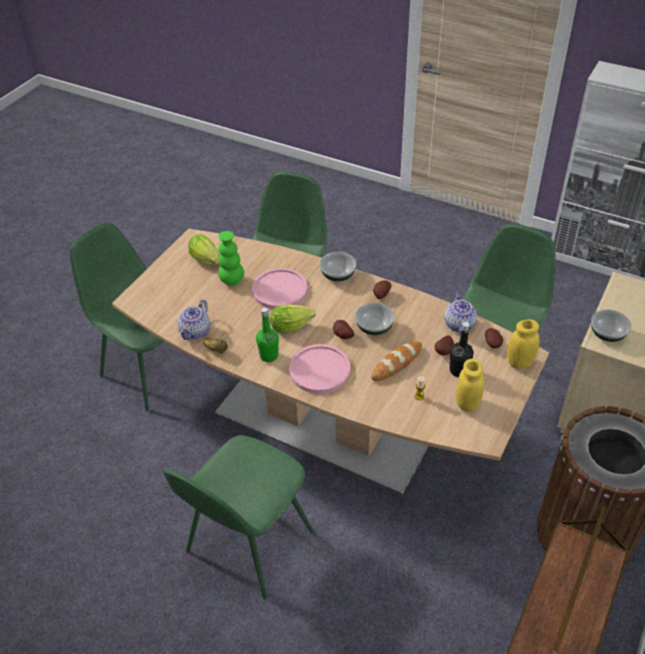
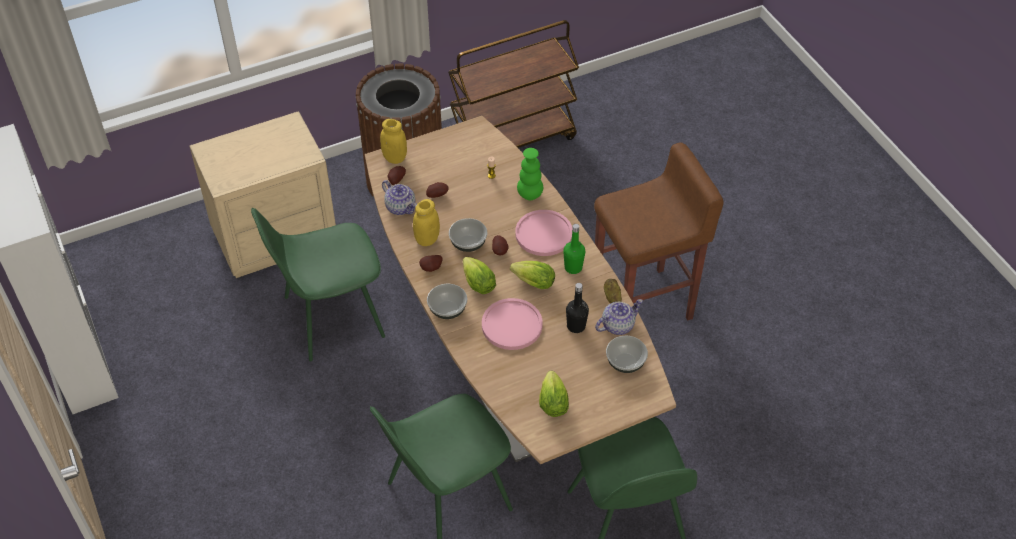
camera: 145 degrees left, 5 degrees up
green chair [163,435,314,599] -> brown stool [594,143,724,321]
green vase [218,231,244,286] -> green vase moved to [517,148,543,200]
bread [371,341,422,381] -> none
teapot [445,292,477,333] -> teapot turned 105 degrees clockwise [382,180,417,215]
black bottle [450,322,474,377] -> black bottle moved to [566,283,589,333]
yellow jar [456,359,484,412] -> yellow jar moved to [413,199,440,246]
bowl [591,309,631,342] -> bowl moved to [606,336,648,373]
none -> lettuce [463,257,496,294]

